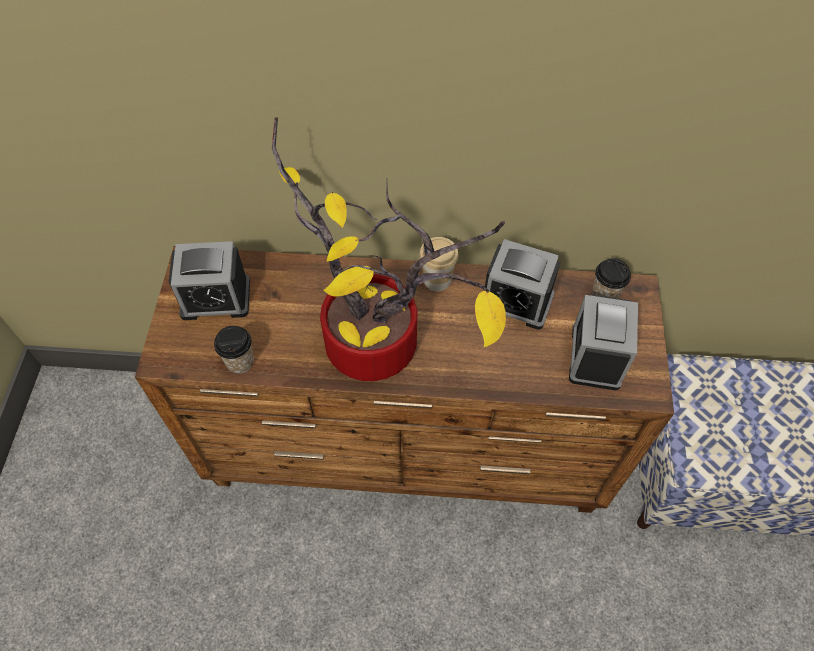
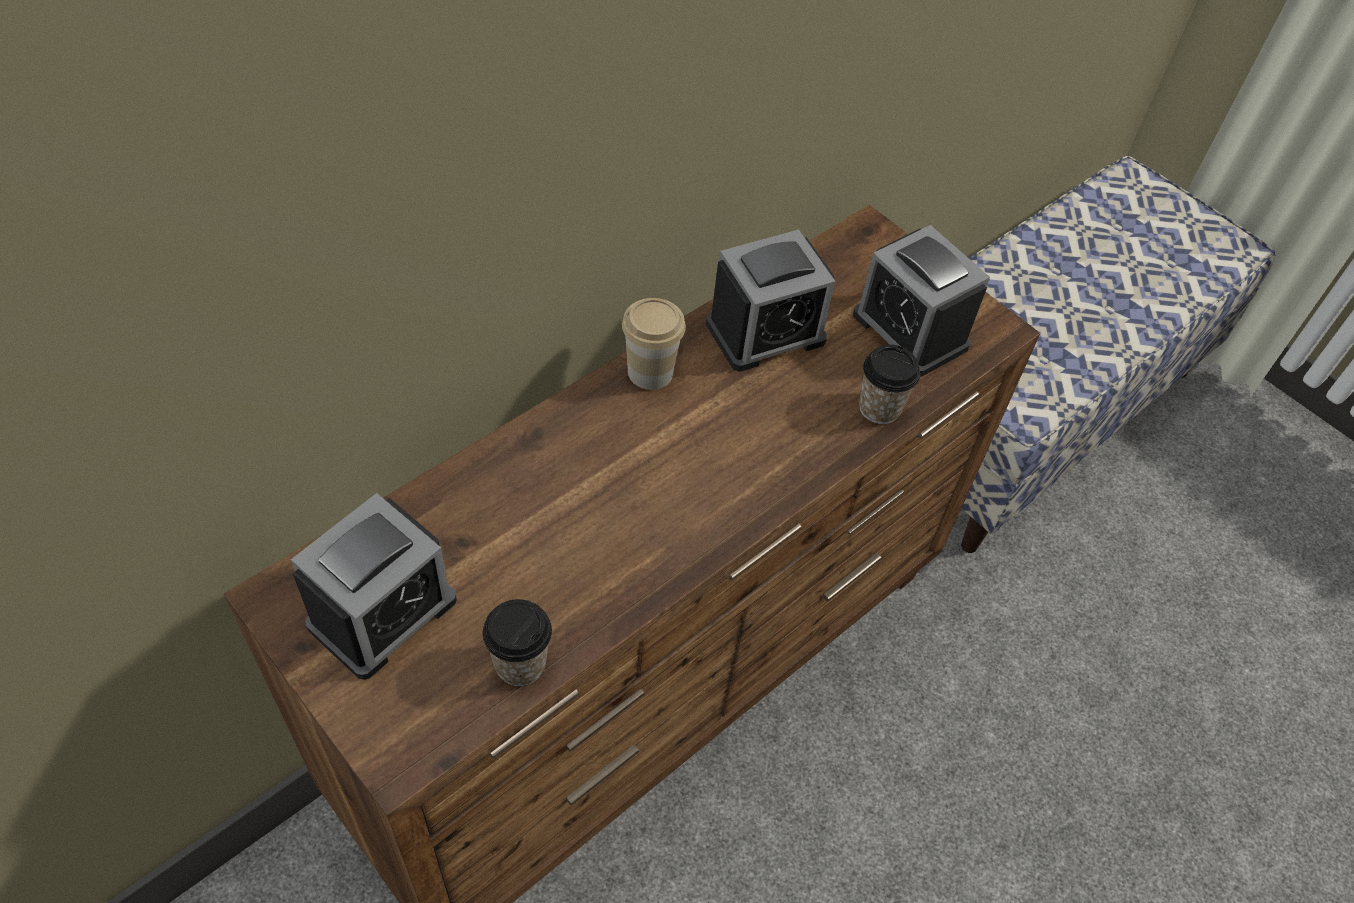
camera: 50 degrees left, 5 degrees down
potted plant [272,117,506,381] -> none
cup [592,258,631,298] -> cup moved to [859,345,920,424]

